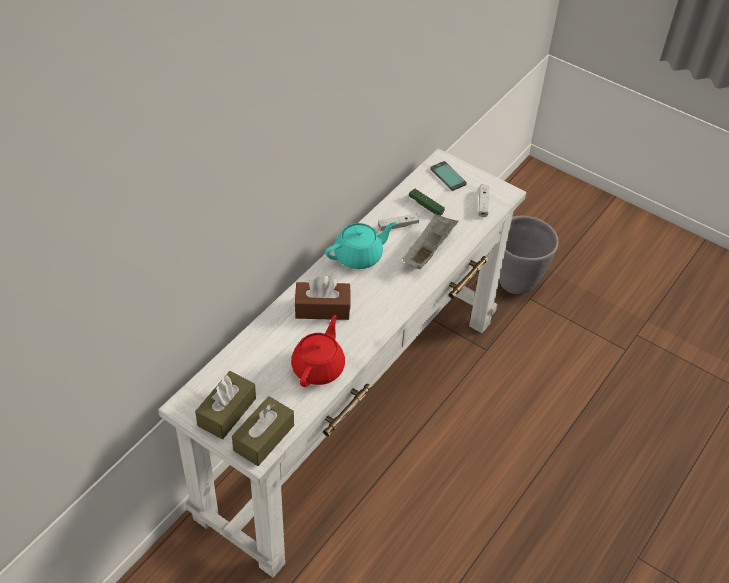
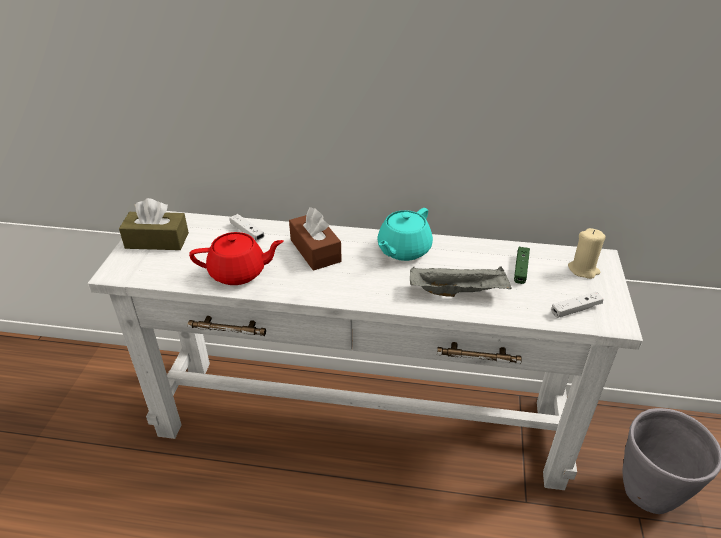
camera: 65 degrees right, 10 degrees down
brown tissue box [232,396,294,466] -> none
turquoise teapot [325,222,396,269] -> turquoise teapot turned 90 degrees clockwise [377,208,433,261]
white game controller [378,214,419,231] -> white game controller moved to [229,214,265,241]
phone [430,161,467,191] -> beige candle [568,228,606,279]

